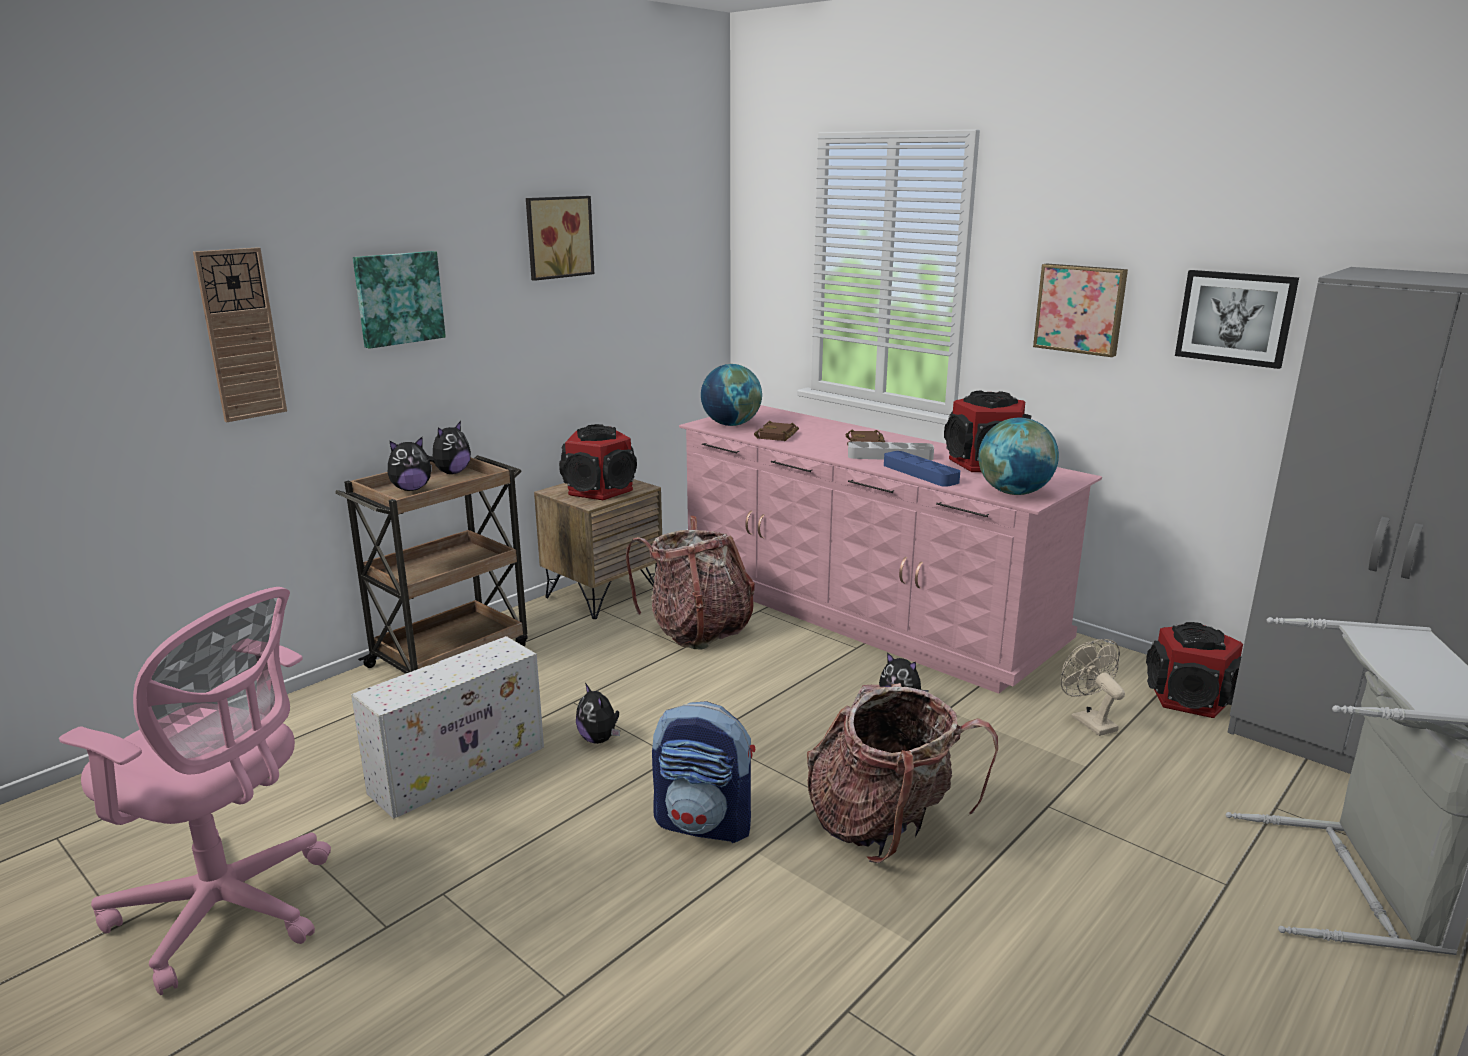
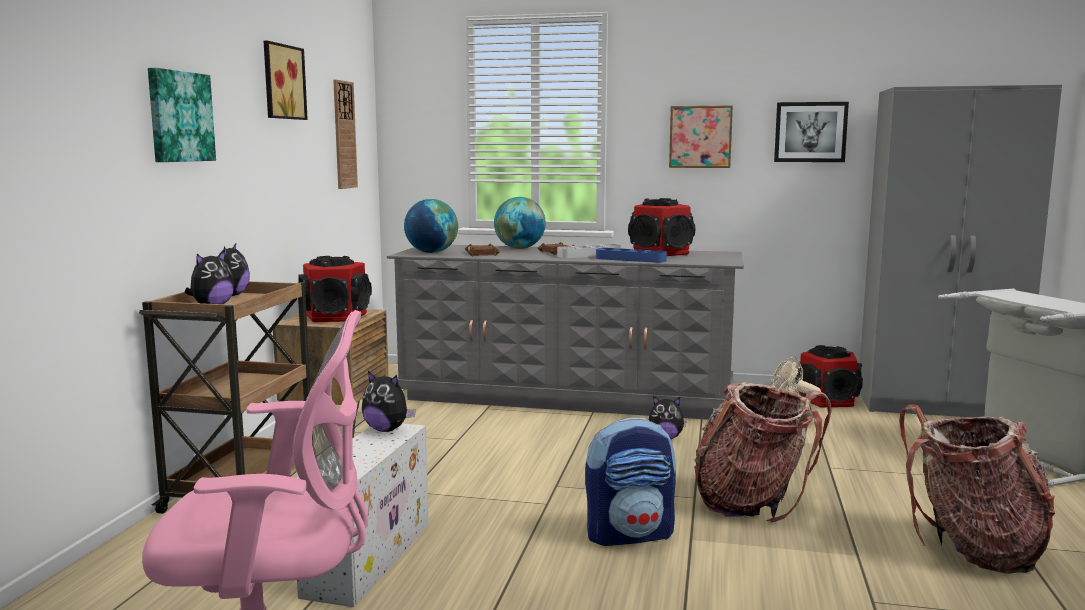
camera: 30 degrees left, 10 degrees down
wall clock [193,247,287,422] -> wall clock moved to [333,80,358,189]
plush toy [576,683,620,744] -> plush toy moved to [362,371,416,432]
backpack [626,516,755,649] -> backpack moved to [899,404,1055,574]
pink dresser [679,405,1102,694] -> grey dresser [387,245,744,420]
globe [978,418,1059,495] -> globe moved to [494,197,546,249]

